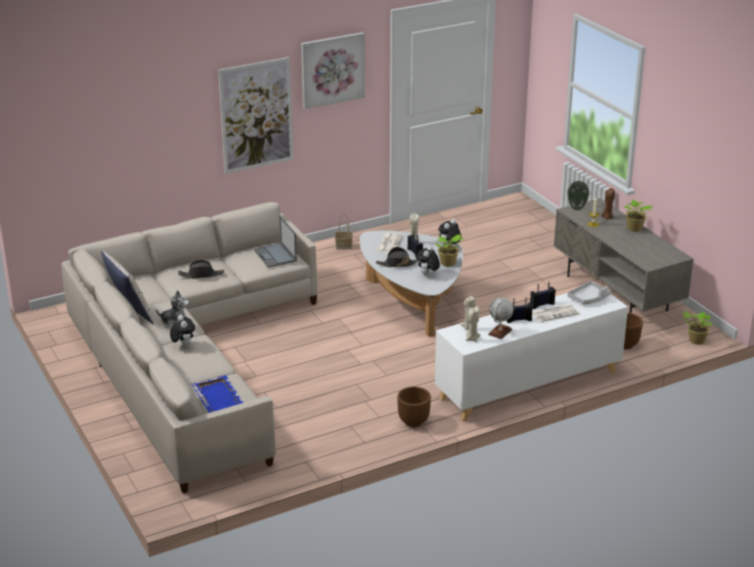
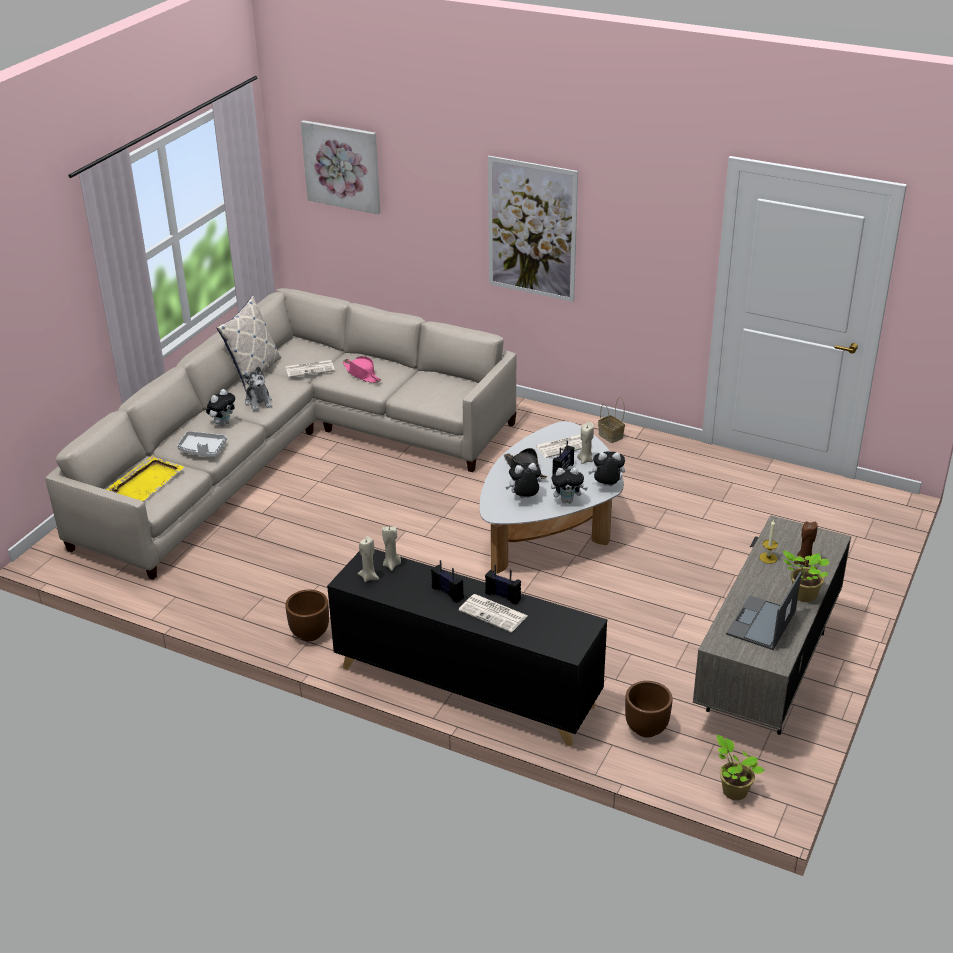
camera: 55 degrees right, 5 degrees up
black hat [178,260,224,279] -> pink hat [343,356,381,383]
blue tray [191,375,243,413] -> yellow tray [106,456,184,501]
laptop [254,216,297,268] -> laptop moved to [726,572,802,650]
picture [301,32,365,109] -> picture moved to [301,120,380,214]
potted plant [435,234,464,266] -> plush toy [551,467,588,503]
white cabinet [435,293,628,422] -> black cabinet [327,549,607,746]
globe [488,297,514,339] -> none
vase [567,181,590,210] -> none
grey tray [567,281,611,304] -> grey tray moved to [177,431,227,457]
none -> newspaper [286,360,335,377]

